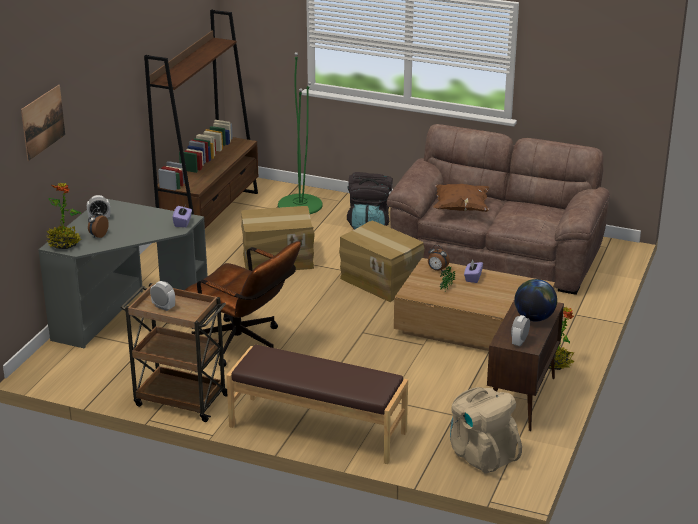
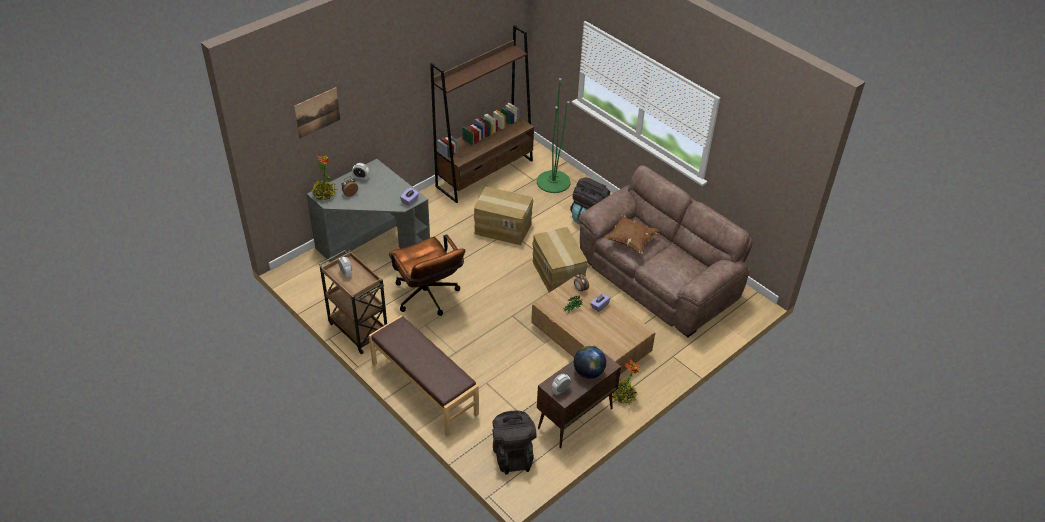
camera: 25 degrees right, 15 degrees up
beige backpack [450,387,522,474] -> black backpack [492,411,537,475]

